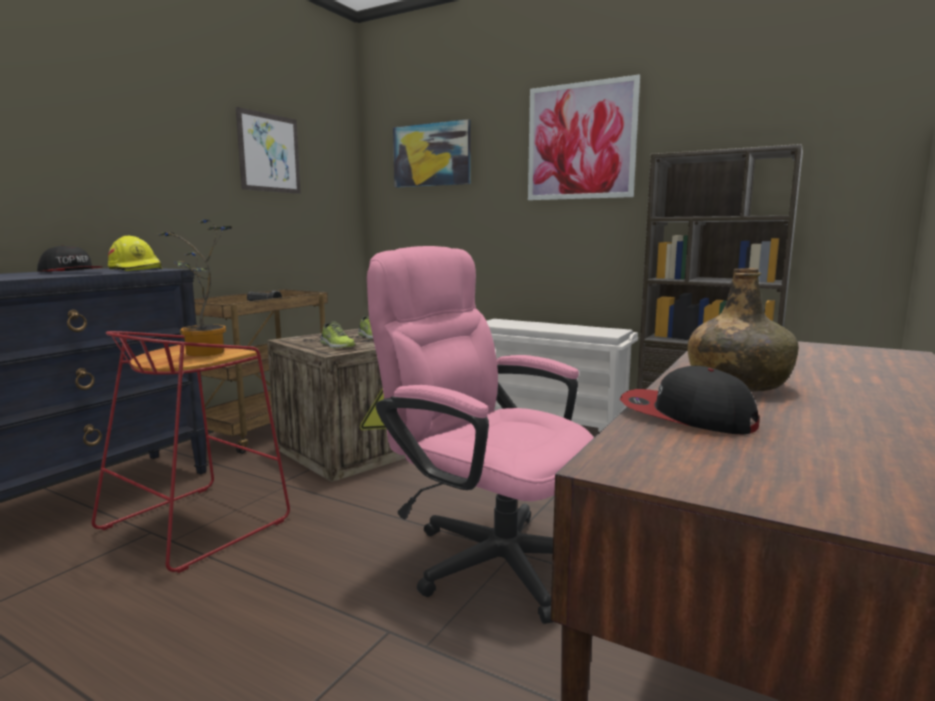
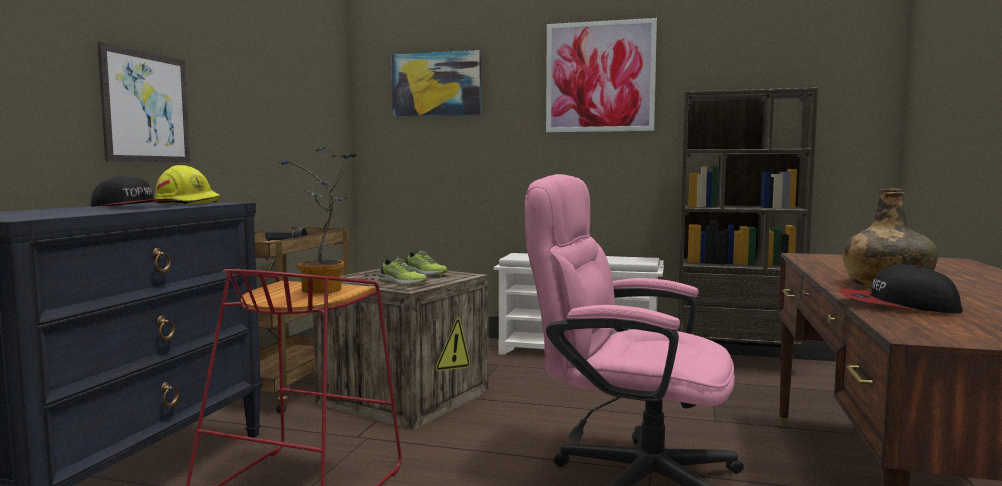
camera: 15 degrees left, 5 degrees down
picture [236,107,301,194] -> picture moved to [98,42,190,163]

